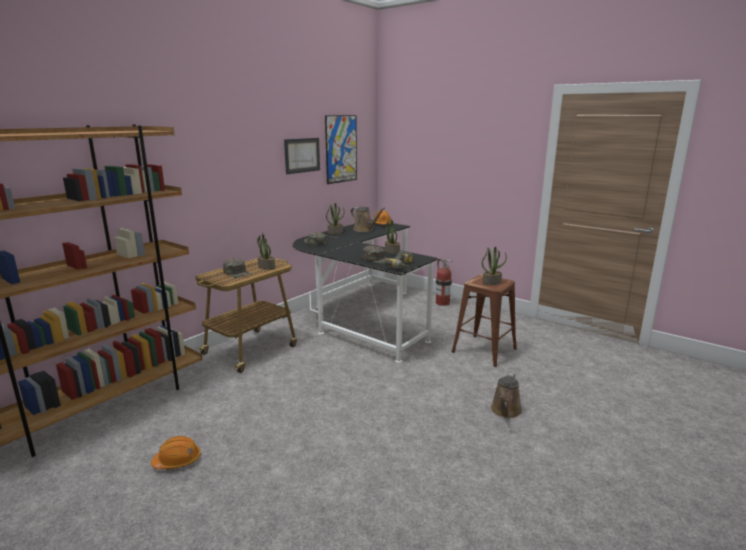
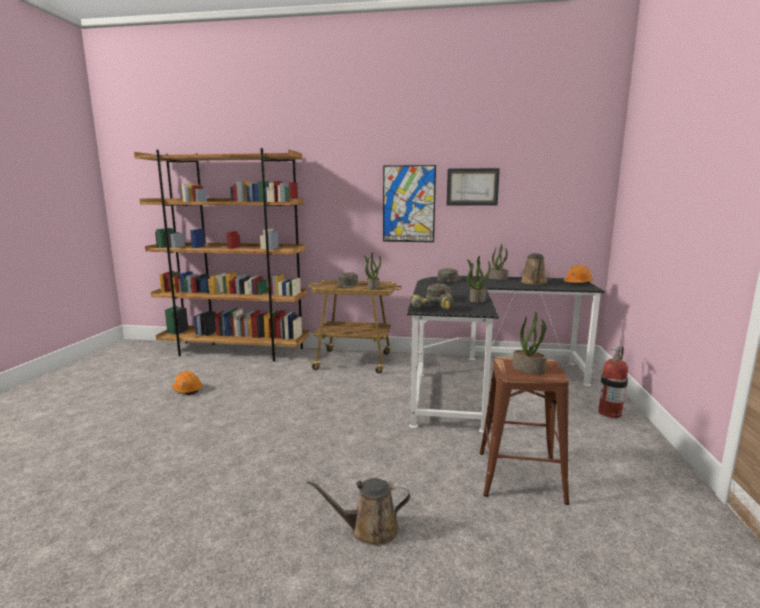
camera: 60 degrees right, 5 degrees down
picture [325,115,357,184] -> picture moved to [383,165,436,242]

